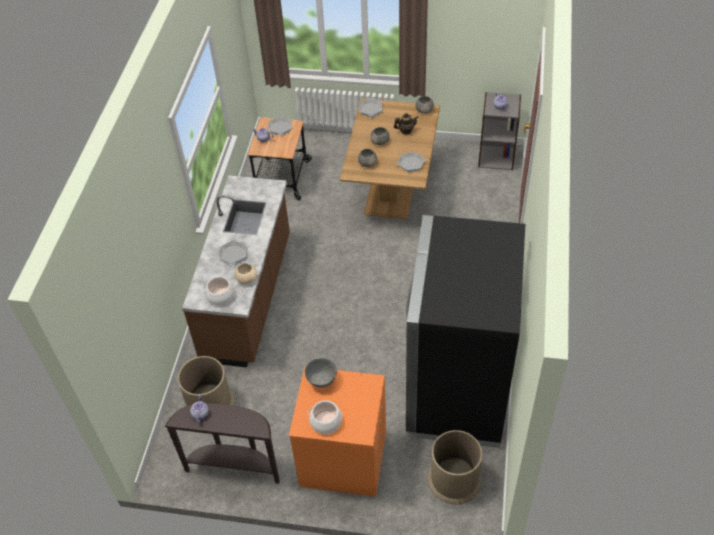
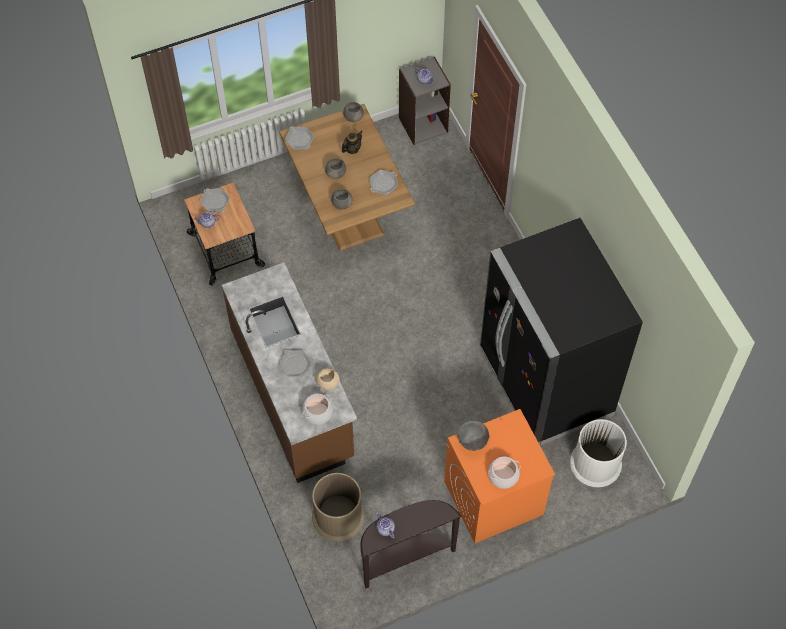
camera: 35 degrees left, 10 degrees up
brown trash can [427,430,482,504] -> white trash can [570,419,627,487]

